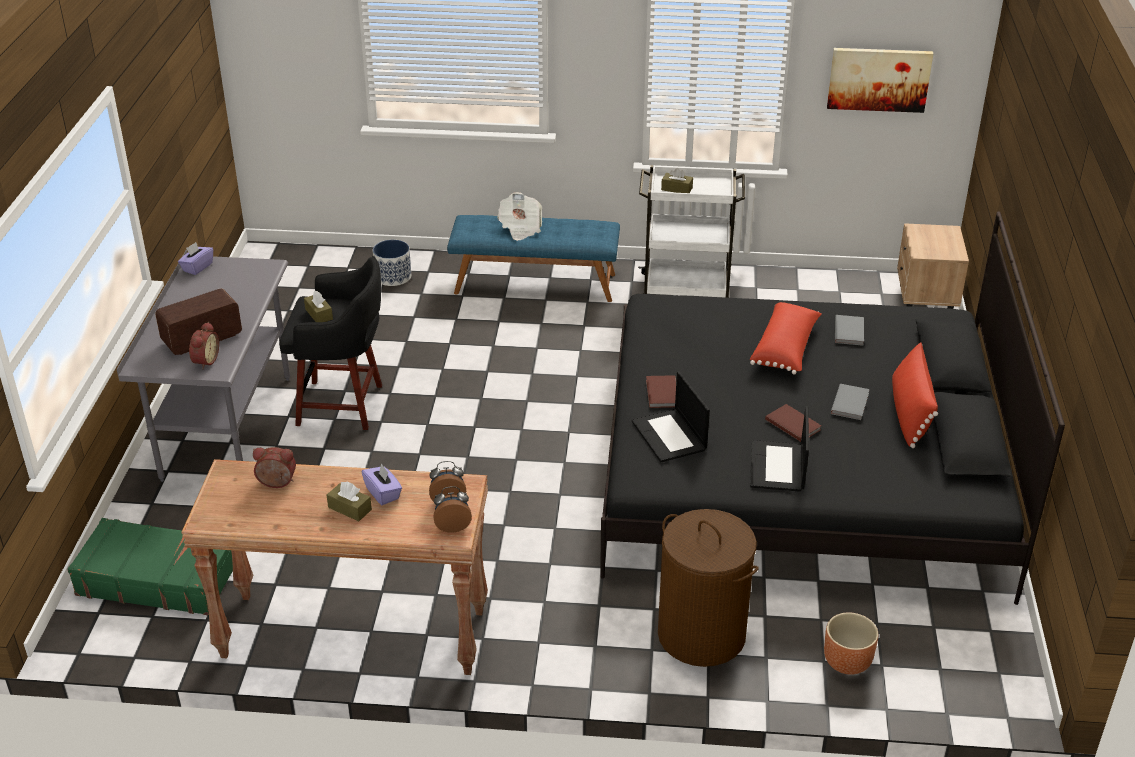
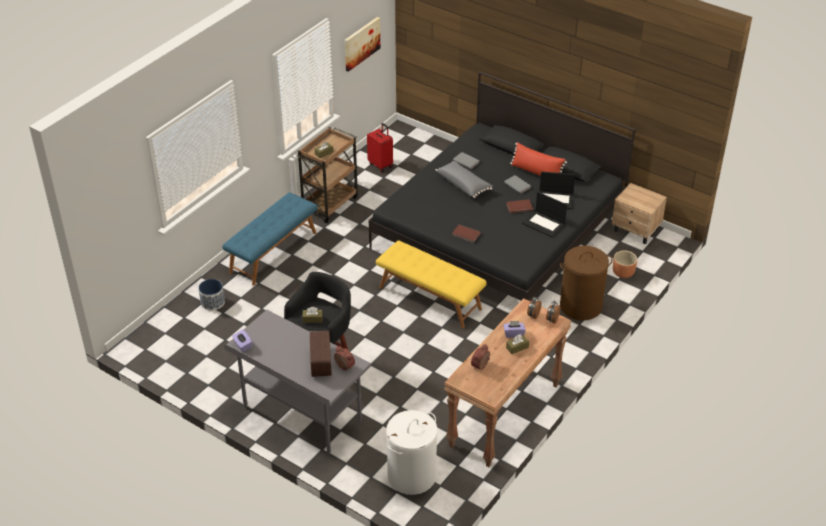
camera: 60 degrees left, 5 degrees up
green suitcase [67,518,233,615] -> white laundry basket [386,410,438,495]
newspaper [497,192,542,241] -> none
laptop [632,371,710,462] -> laptop moved to [539,171,575,209]
white cart [638,165,745,298] -> brown cart [296,127,358,223]
red pillow [750,302,822,375] -> grey pillow [436,161,493,198]
beige nightstand [897,223,969,309] -> beige nightstand moved to [612,183,667,244]
none -> red suitcase [367,123,393,172]
none -> yellow bench [376,240,487,328]

